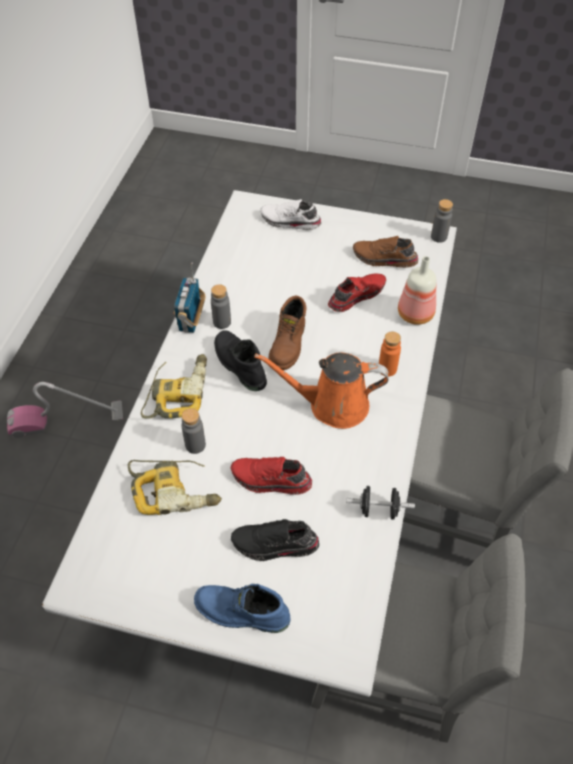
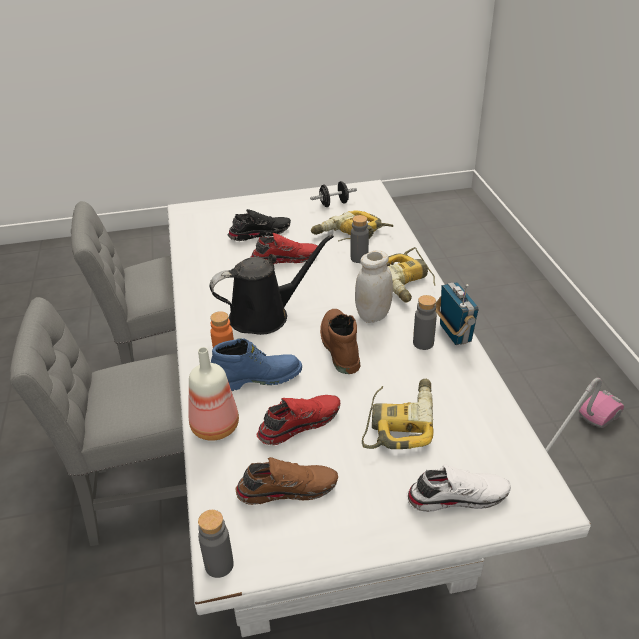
camera: 155 degrees right, 15 degrees down
blue boot [194,584,290,633] -> blue boot moved to [211,338,302,391]
black boot [214,330,267,391] -> white jar [355,250,393,323]
orange watering can [254,353,389,429] -> black watering can [210,234,334,335]
red shoe [328,273,386,312] -> red shoe turned 150 degrees counterclockwise [257,395,340,445]
black dumbbell [346,486,415,520] -> black dumbbell moved to [310,181,357,207]
none -> power drill [362,379,433,449]

